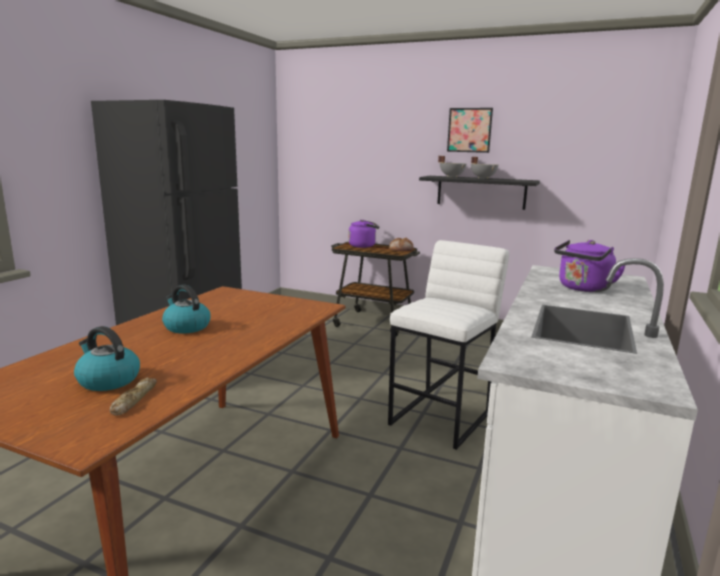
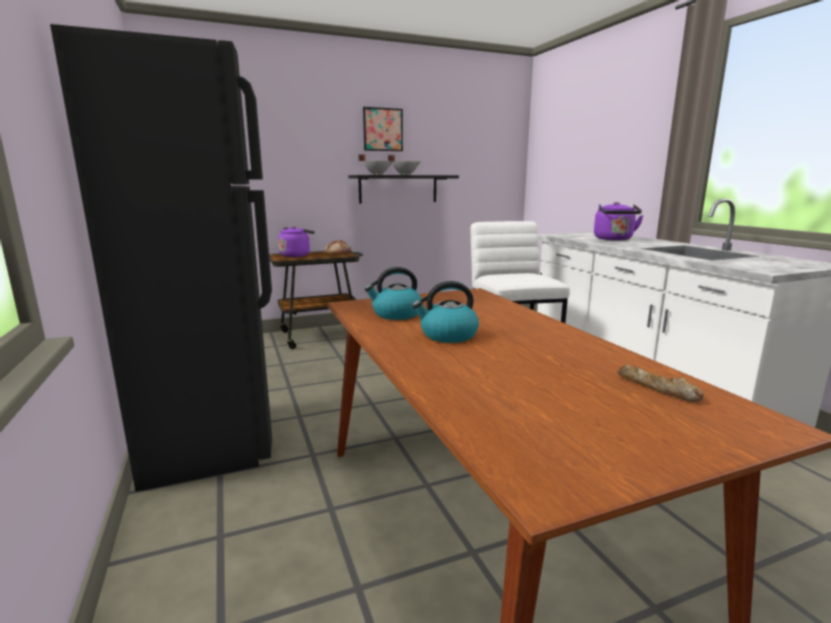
camera: 45 degrees left, 0 degrees up
kettle [74,326,140,391] -> kettle moved to [364,267,422,320]

